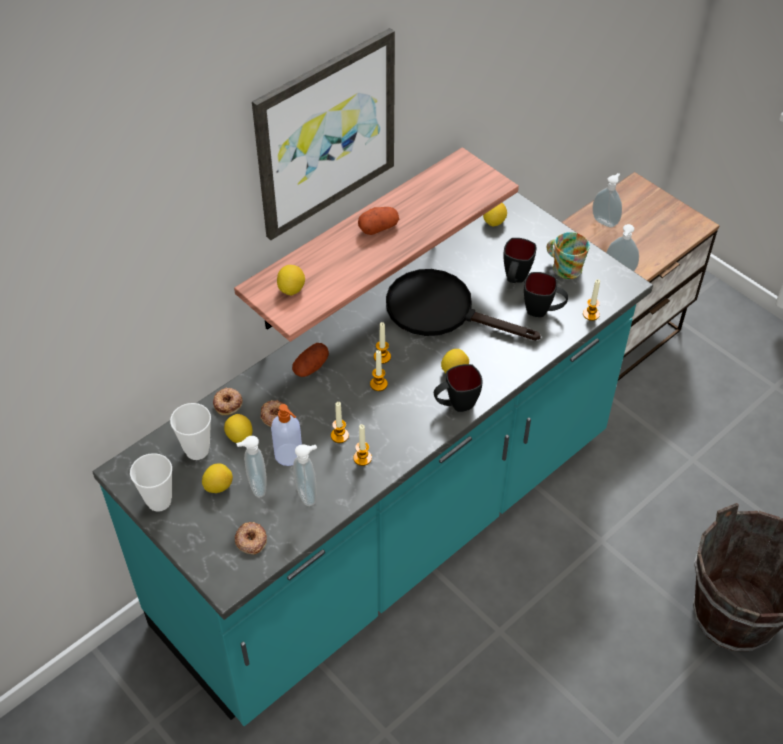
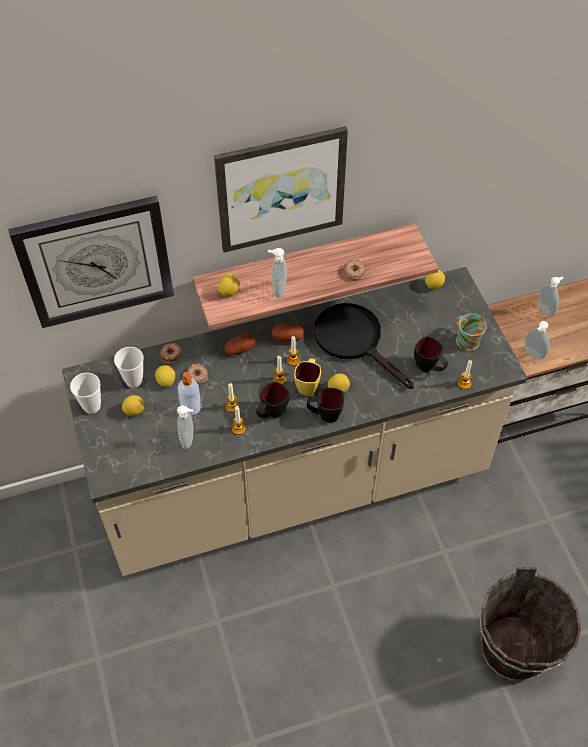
camera: 25 degrees right, 5 degrees up
turquoise counter [92,192,653,726] -> beige counter [62,267,527,576]
donut [235,522,267,555] -> donut moved to [343,259,366,281]
soap dispenser [236,436,267,498] -> soap dispenser moved to [268,248,287,297]
potato [358,207,399,235] -> potato moved to [272,324,304,342]
black mug [504,238,536,283] -> black mug moved to [256,382,290,418]
none -> wall clock [8,196,174,328]
none -> yellow mug [294,359,321,396]

